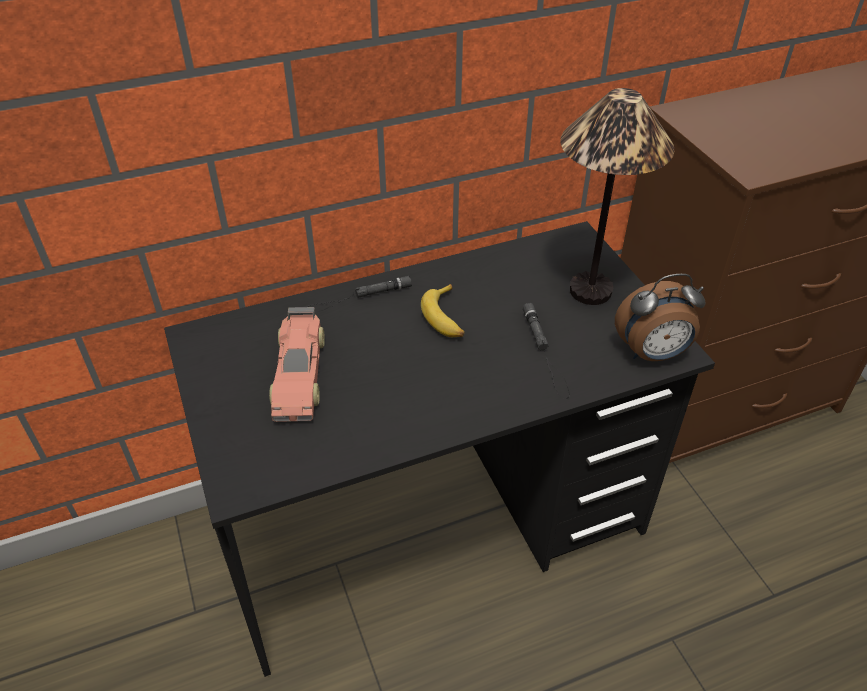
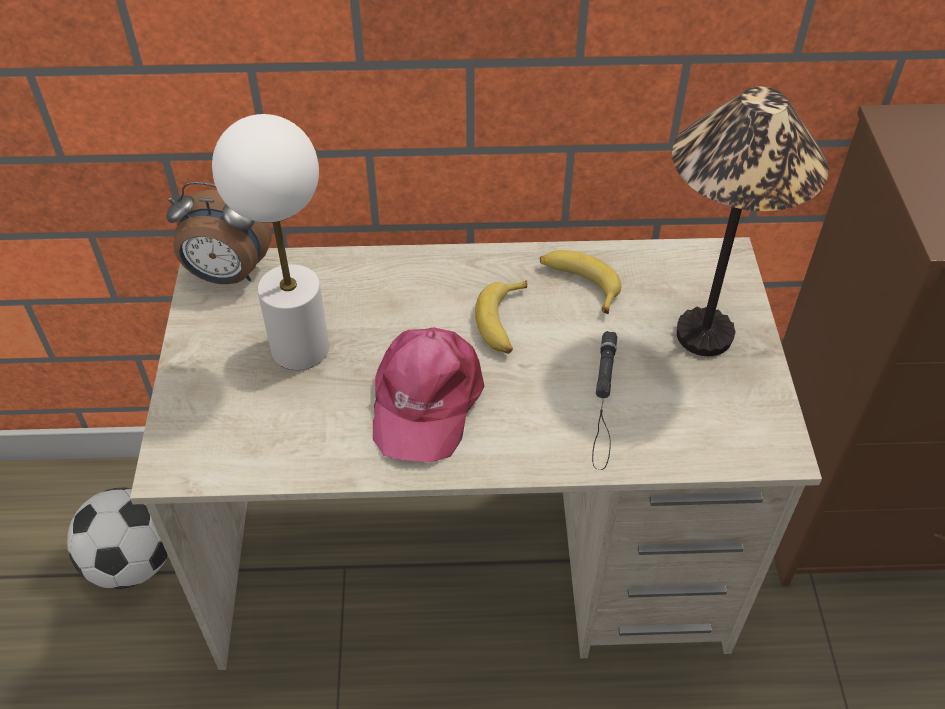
camera: 20 degrees right, 5 degrees up
black desk [164,221,715,677] -> beige desk [130,237,822,670]
toy car [269,307,325,422] -> white table lamp [212,114,329,370]
black flashlight [297,276,412,314] -> none
alarm clock [615,274,705,361] -> alarm clock moved to [166,182,272,284]
none -> football [67,488,168,589]
none -> pink cap [373,327,485,462]
none -> banana [540,250,621,314]

